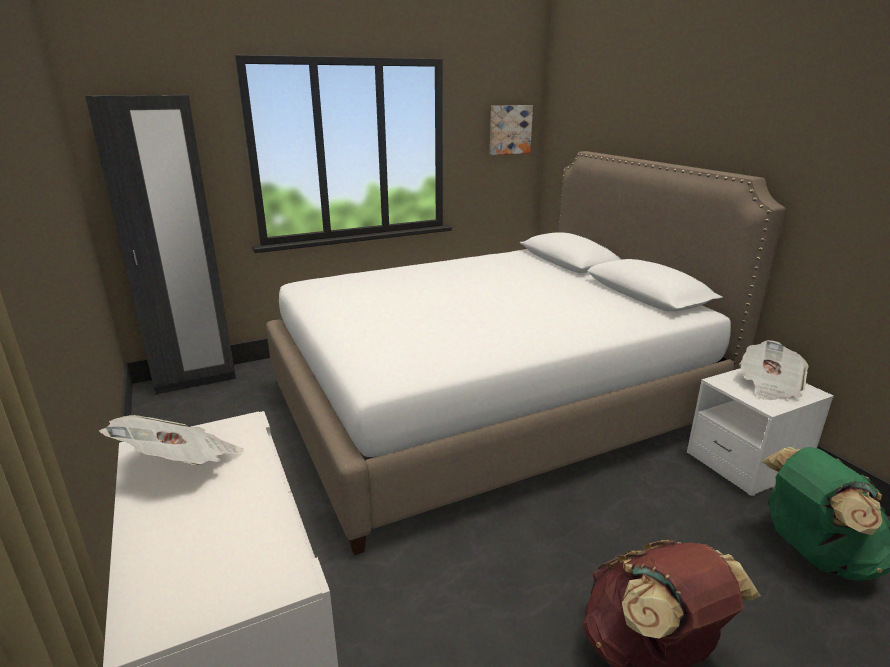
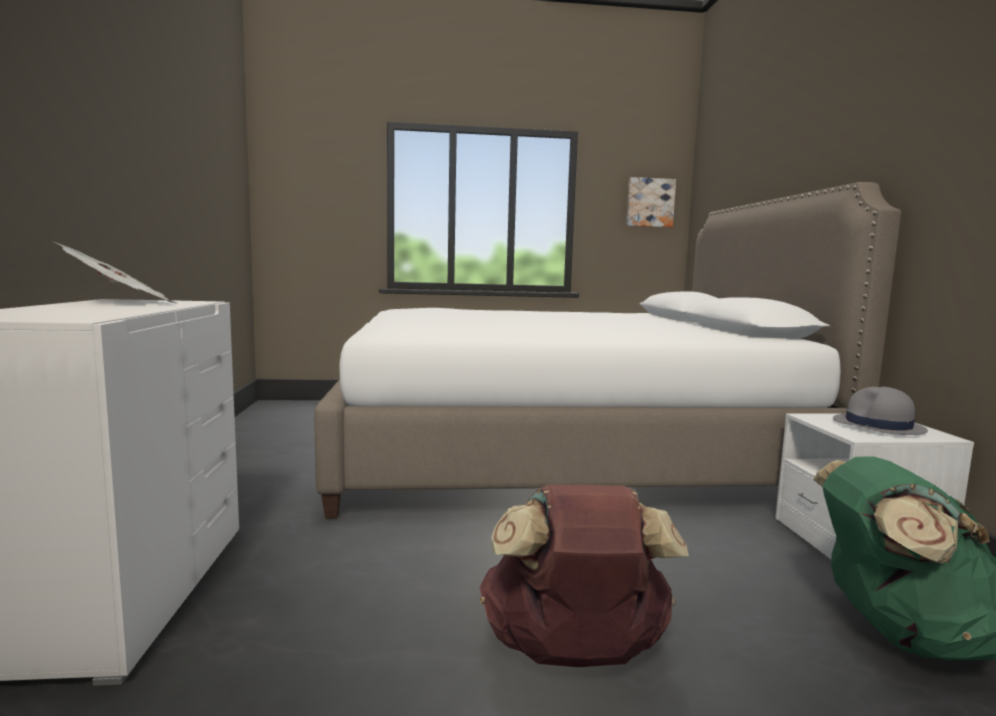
camera: 20 degrees right, 15 degrees down
black wardrobe [85,95,236,395] -> none
newspaper [740,340,809,400] -> grey hat [833,387,928,435]

